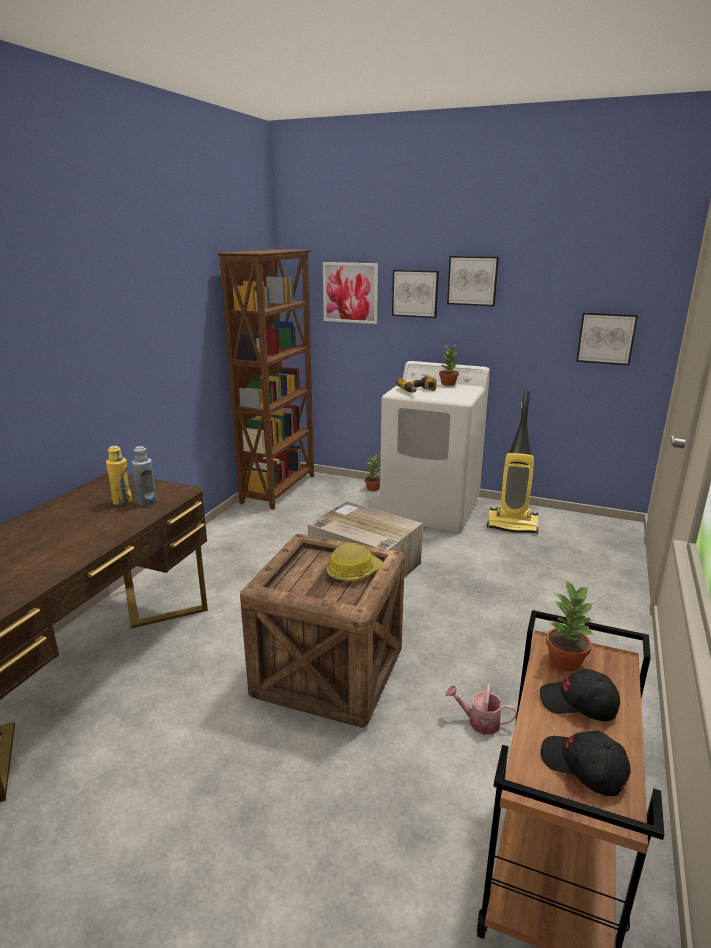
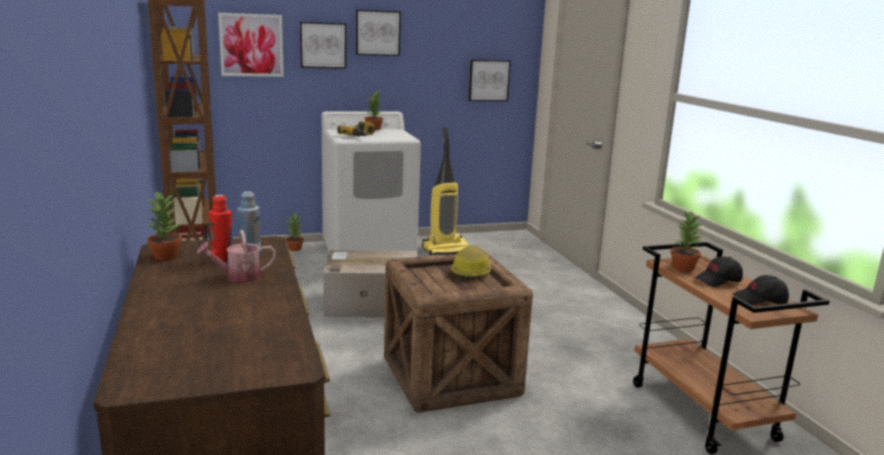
camera: 40 degrees left, 5 degrees down
yellow bottle [106,446,132,505] -> red bottle [209,195,233,263]
watering can [445,684,517,735] -> watering can moved to [196,230,276,282]
none -> potted plant [147,192,182,260]

